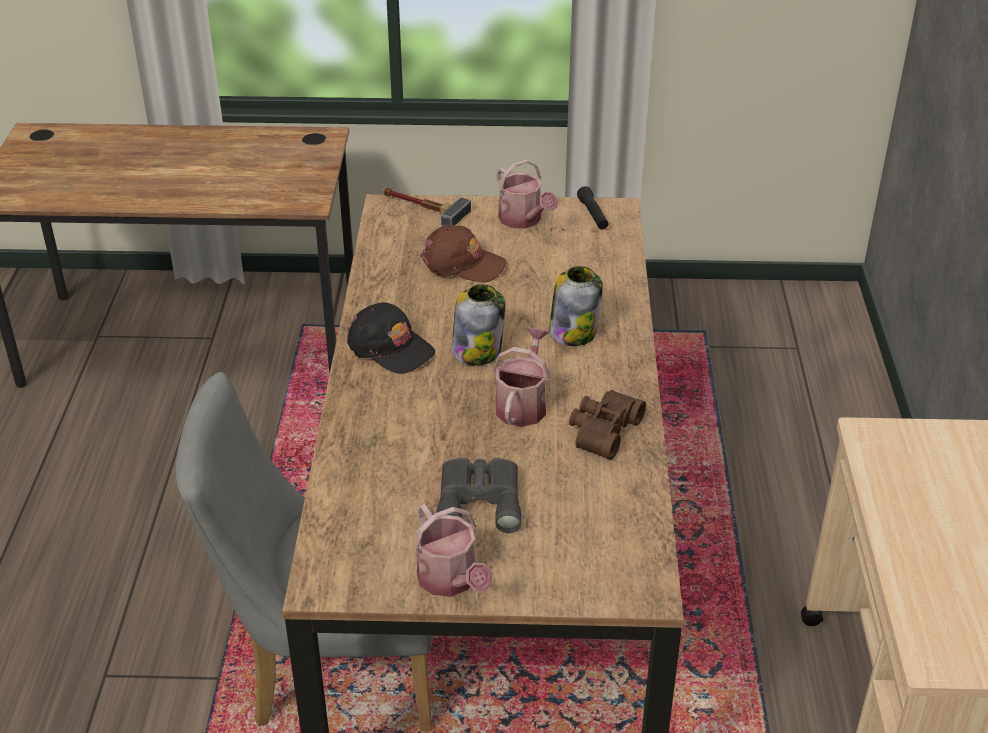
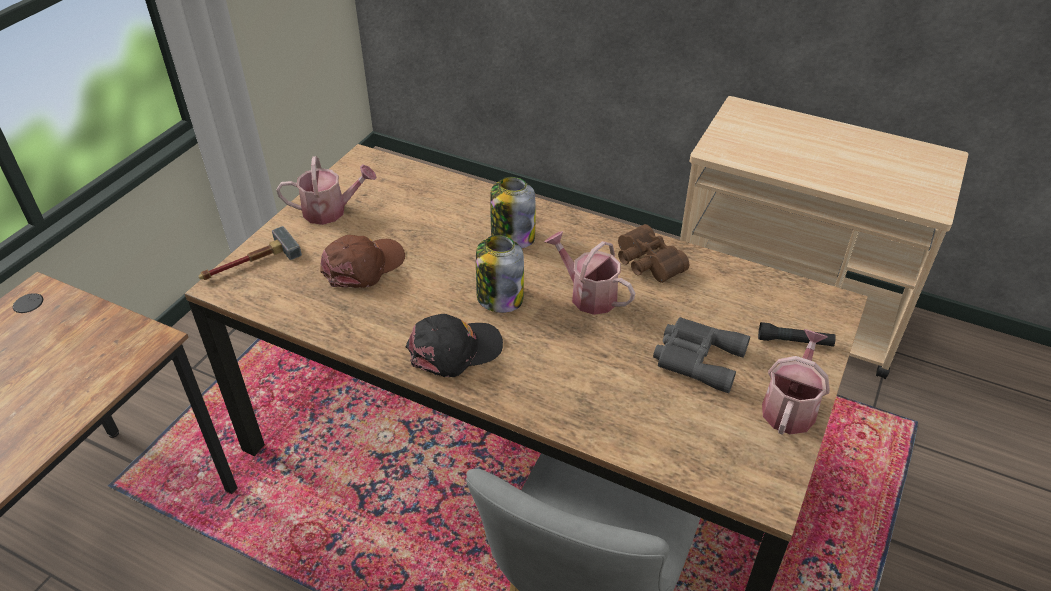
camera: 65 degrees left, 5 degrees up
watering can [414,504,492,597] -> watering can turned 60 degrees counterclockwise [762,329,830,435]
black flashlight [577,186,608,230] -> black flashlight moved to [758,322,836,347]

